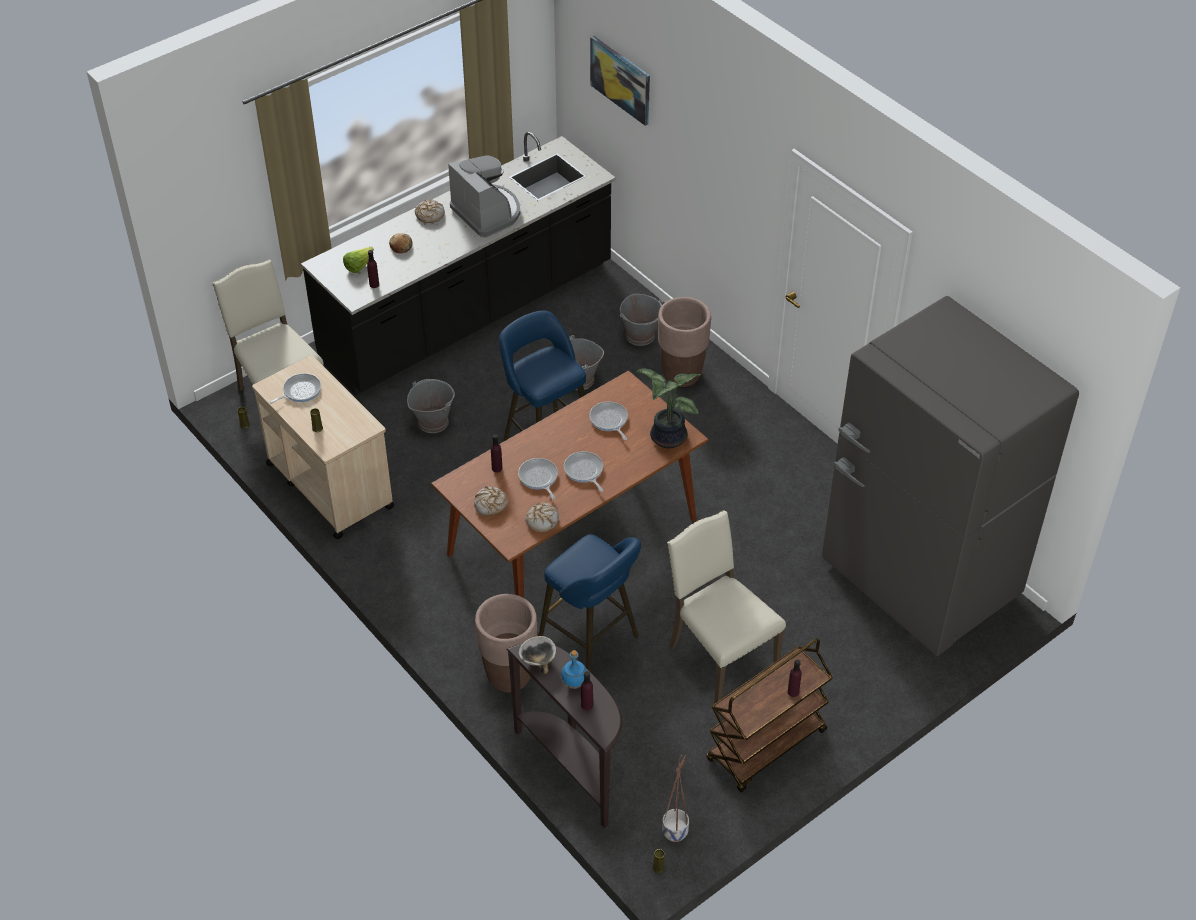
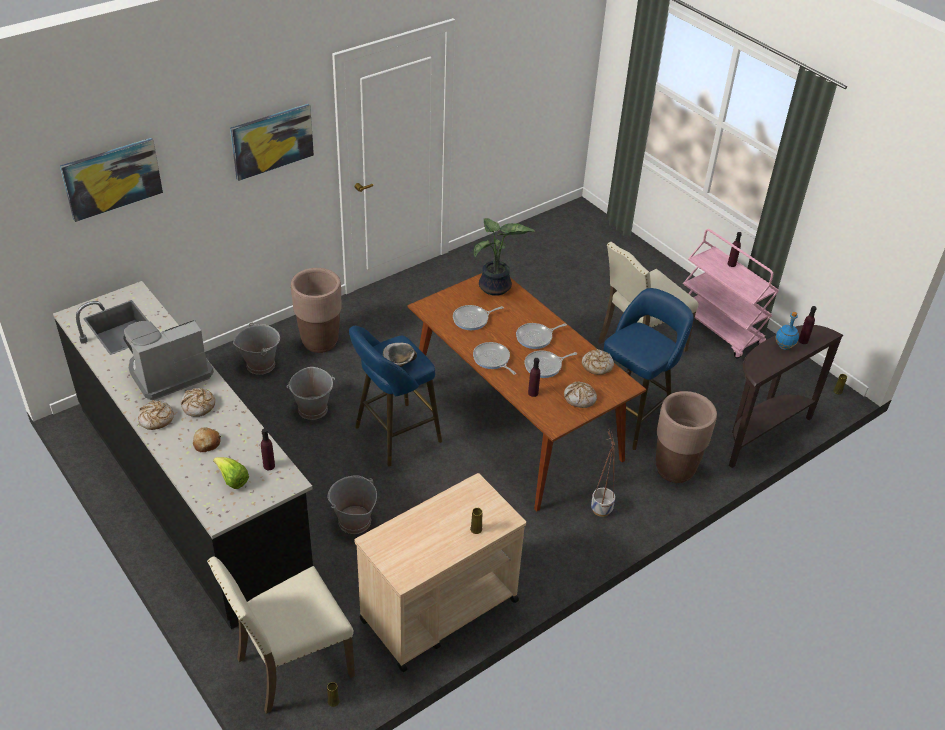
camera: 90 degrees left, 5 degrees down
frying pan [269,373,321,404] -> frying pan moved to [473,342,516,375]
bowl [519,636,556,674] -> bowl moved to [383,343,417,367]
planter [662,755,689,842] -> planter moved to [591,430,615,517]
brown cart [706,638,833,792] -> pink cart [683,229,779,358]
grey fridge [822,296,1079,656] -> none
none -> bread [181,388,215,417]
none -> picture [230,104,314,181]

